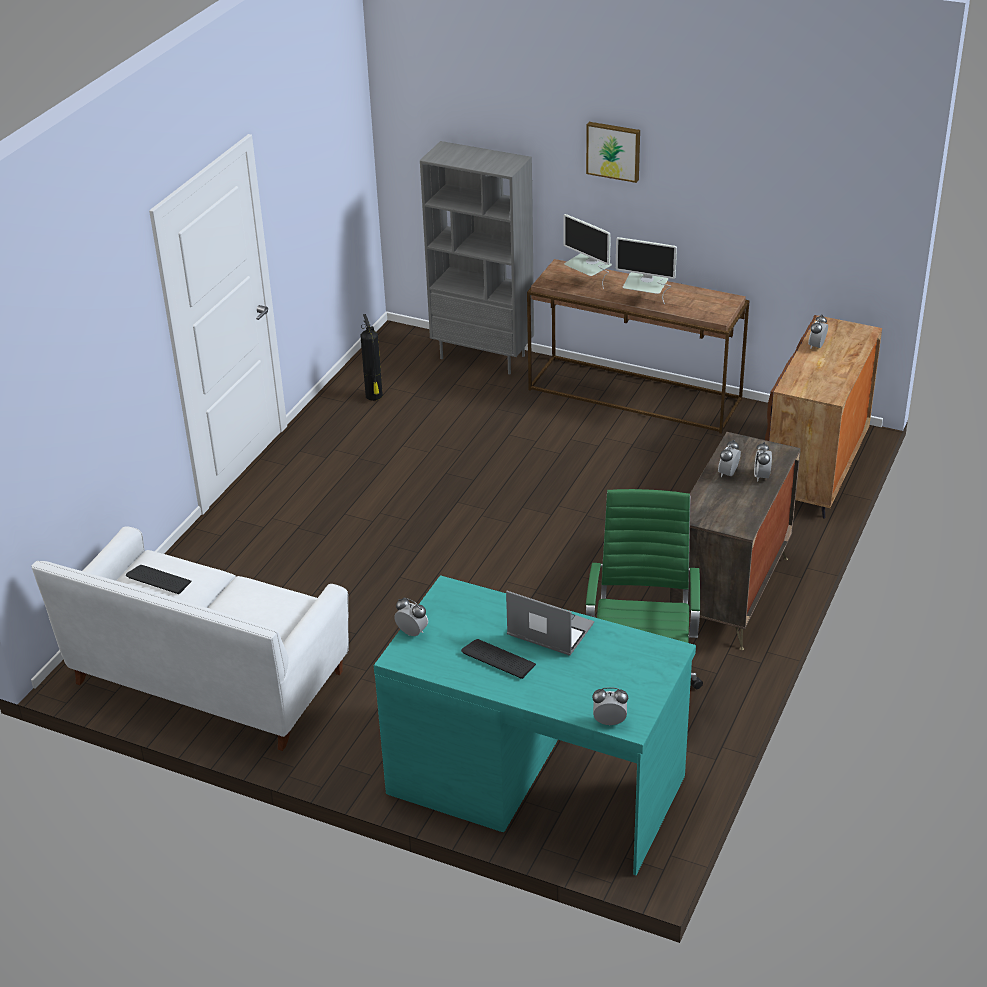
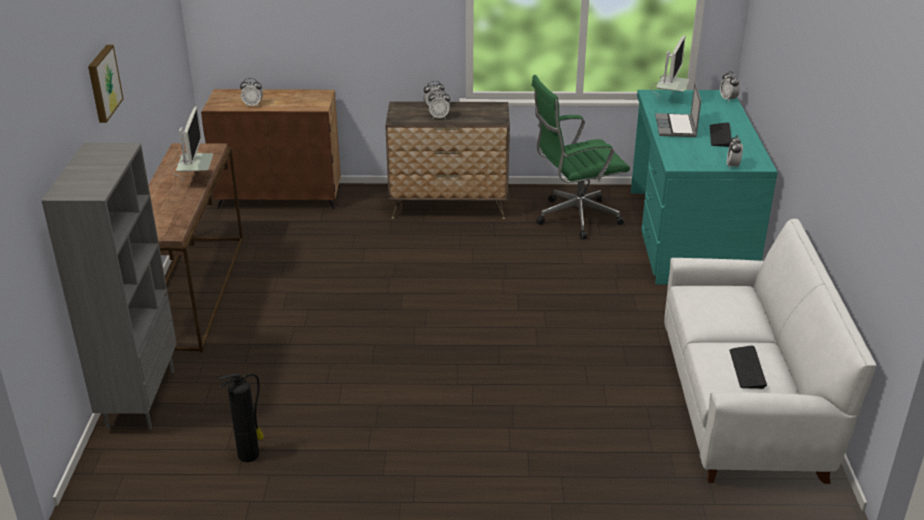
camera: 115 degrees left, 5 degrees down
monitor [564,214,612,289] -> monitor moved to [651,36,689,98]

